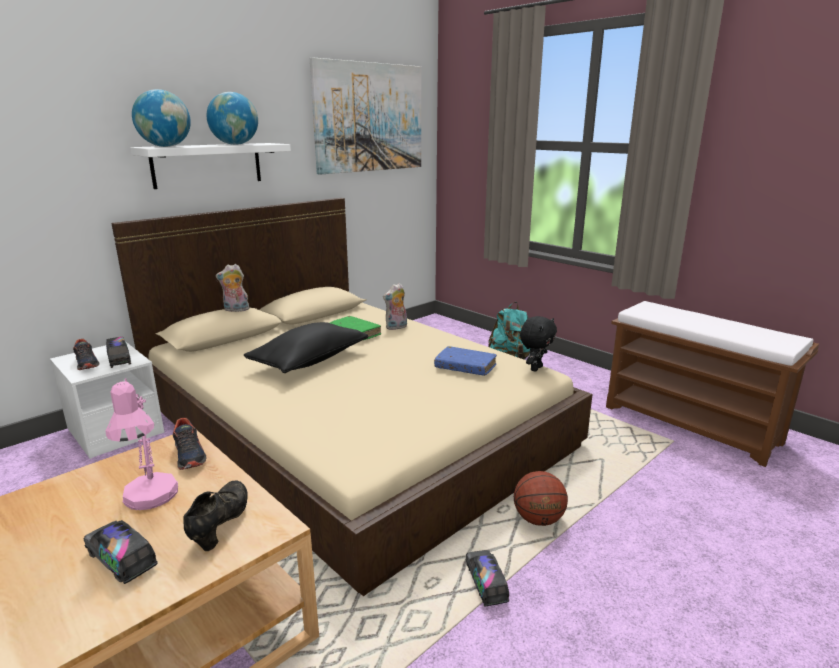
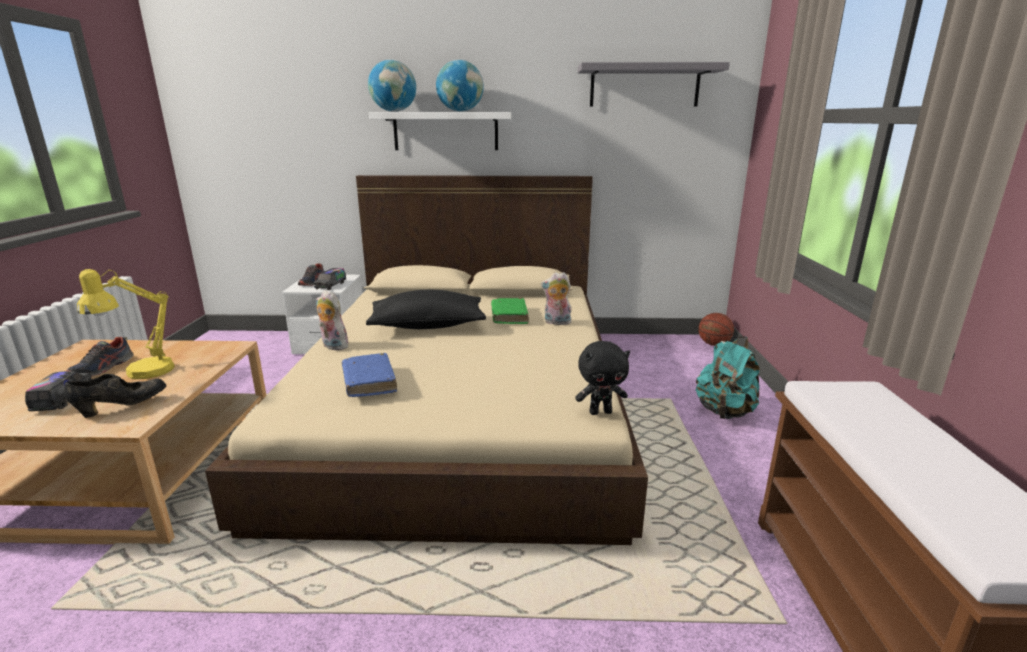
camera: 45 degrees right, 0 degrees up
pink table lamp [106,378,178,510] -> yellow table lamp [77,269,174,379]
shoe [173,418,207,470] -> shoe moved to [66,337,134,377]
plush toy [216,264,249,312] -> plush toy moved to [316,290,349,350]
picture [310,57,421,175] -> grey shelf [577,62,730,106]
blue book [434,346,497,376] -> blue book moved to [342,353,397,397]
toy truck [465,550,509,606] -> none
basketball [514,471,568,526] -> basketball moved to [699,313,734,346]

